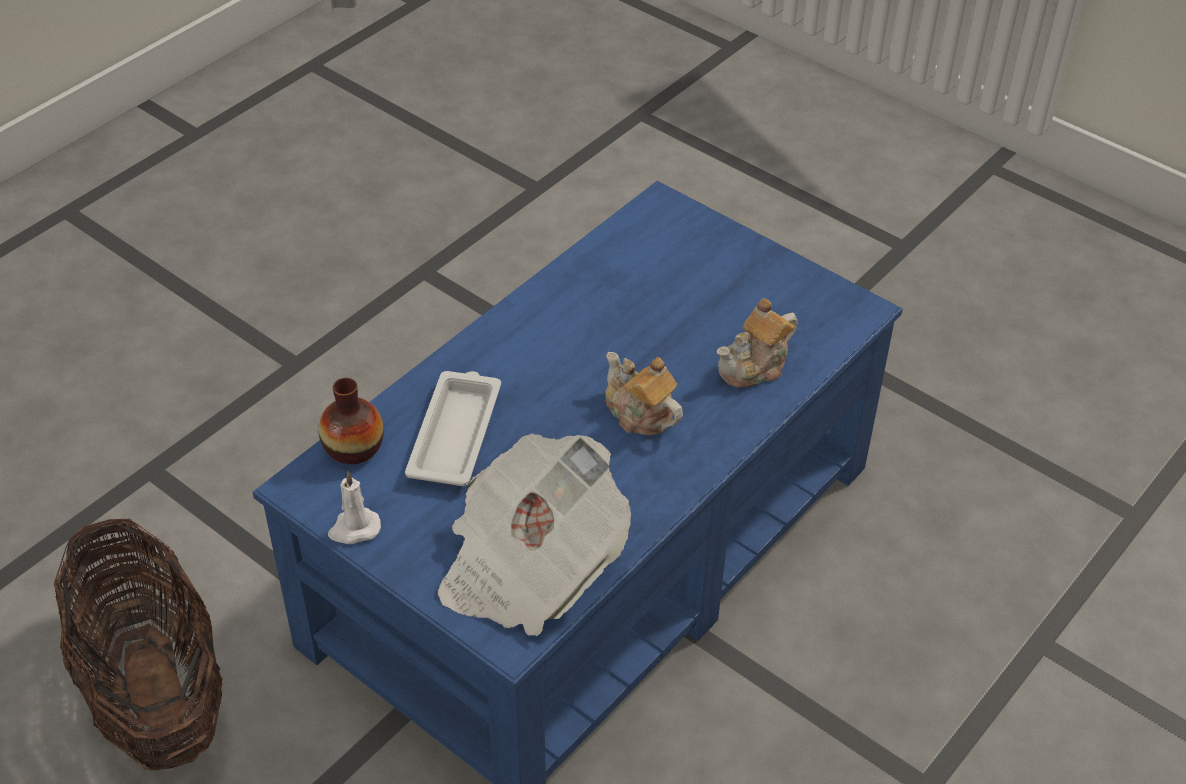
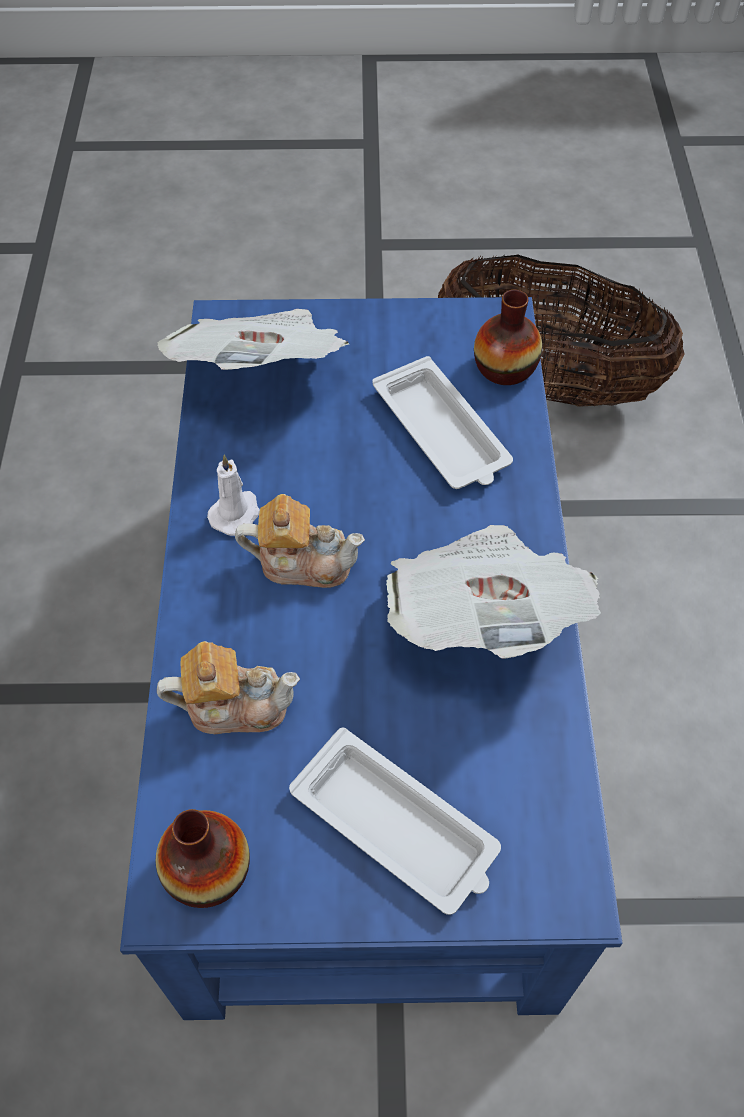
camera: 140 degrees right, 10 degrees up
white candle [328,472,381,544] -> white candle moved to [207,454,260,536]
teapot [717,298,798,388] -> teapot turned 75 degrees clockwise [157,641,300,734]
none -> vase [155,809,250,908]
none -> white tray [289,727,501,915]
none -> newspaper [386,525,601,659]

